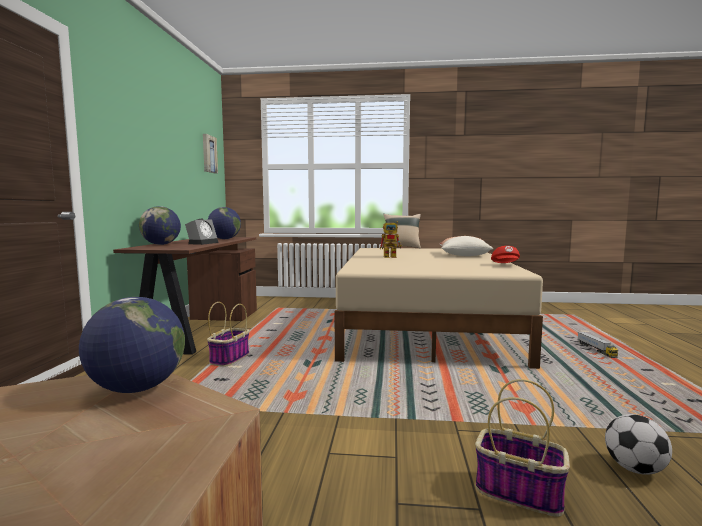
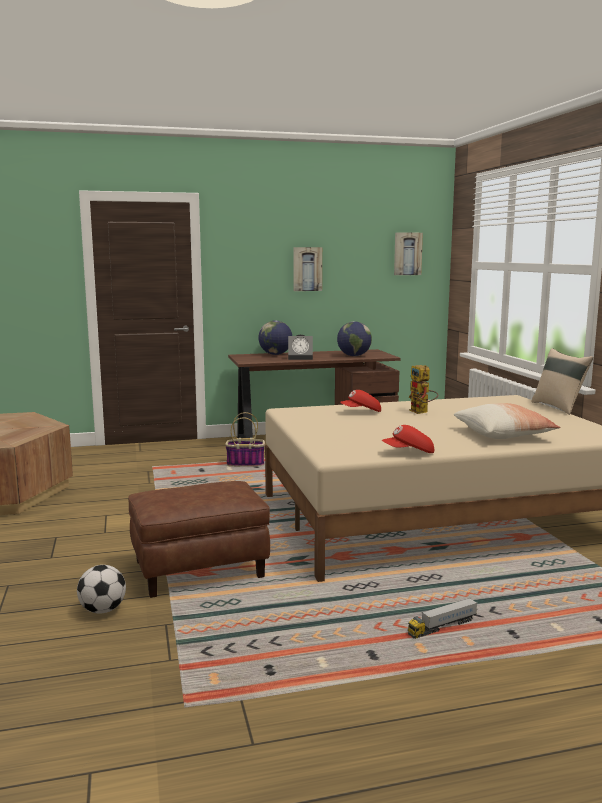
camera: 70 degrees right, 5 degrees up
globe [79,297,185,393] -> none
basket [475,379,570,517] -> none
none -> brown ottoman [128,481,270,598]
none -> picture [293,247,322,291]
none -> red cap [340,390,381,412]

